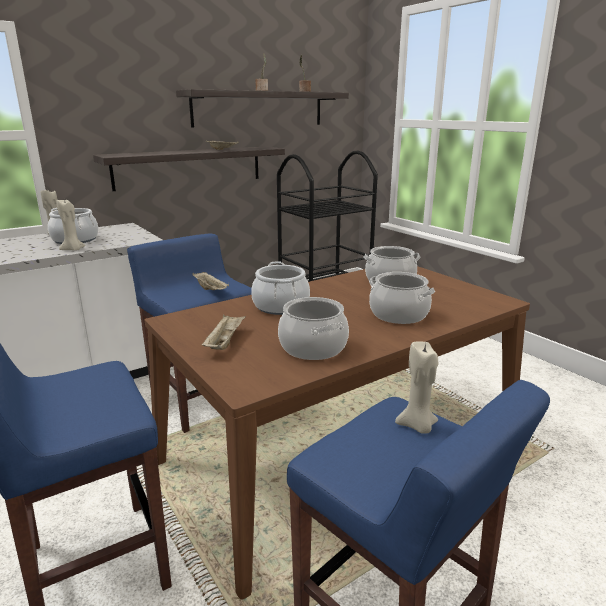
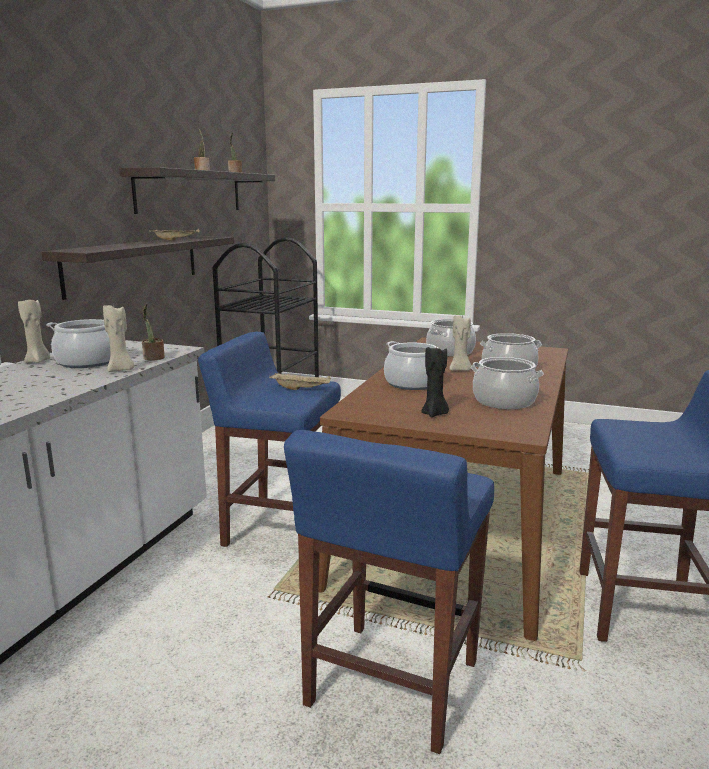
camera: 35 degrees left, 5 degrees down
beige tray [201,314,246,350] -> black candle [421,345,449,417]
beige candle [395,342,438,434] -> beige candle moved to [450,313,471,371]
none -> potted plant [142,303,165,361]

